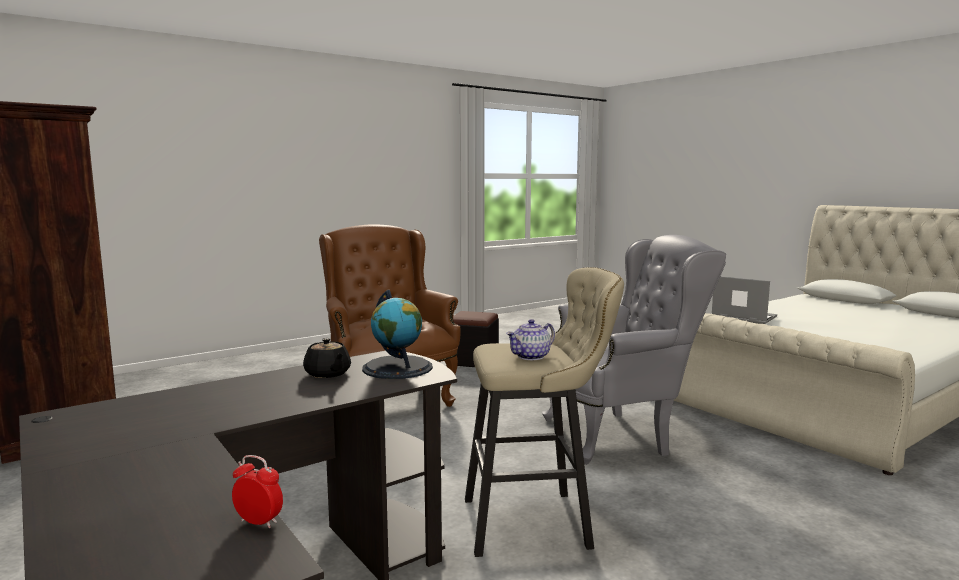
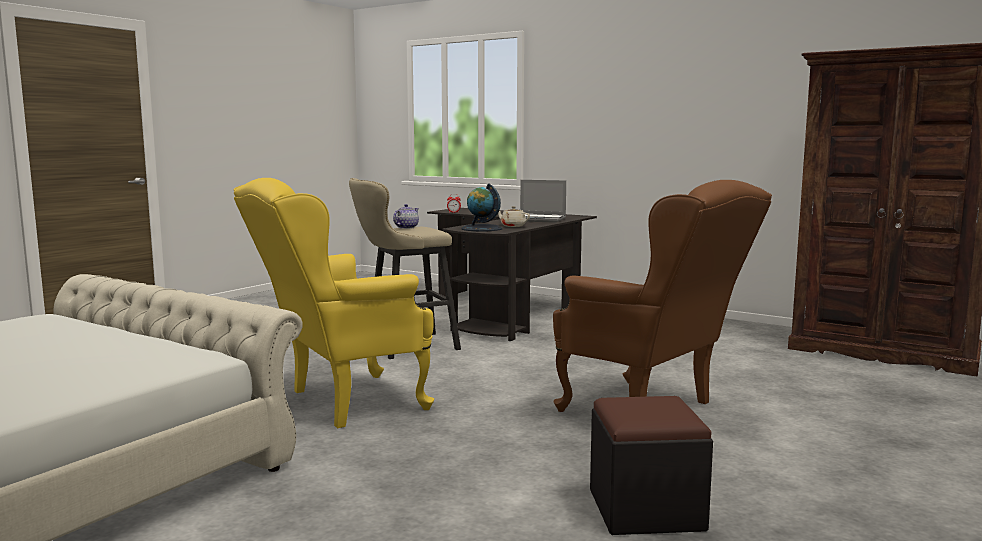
camera: 160 degrees right, 0 degrees up
black teapot [303,338,351,378] -> beige teapot [498,206,530,227]
grey armchair [542,235,726,465] -> yellow armchair [234,178,434,428]
laptop [712,276,777,324] -> laptop moved to [520,180,566,223]

